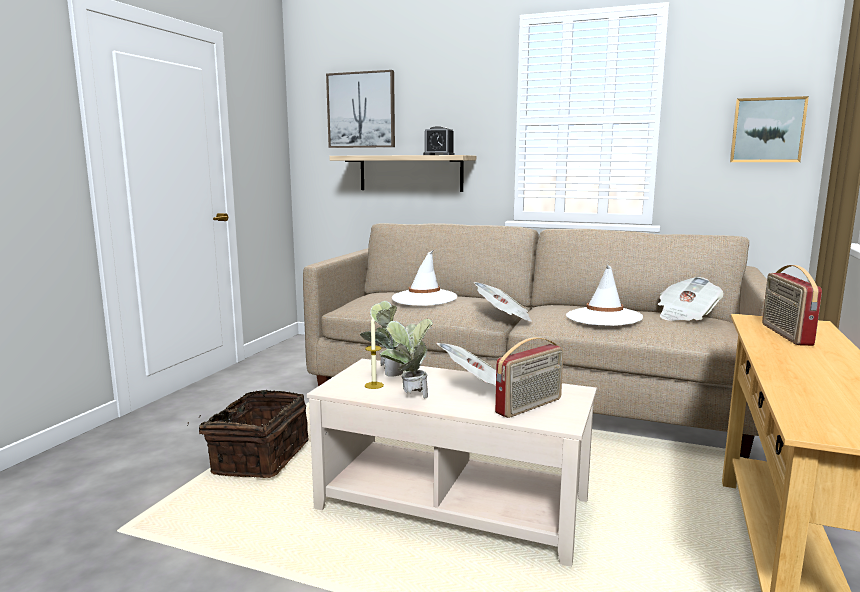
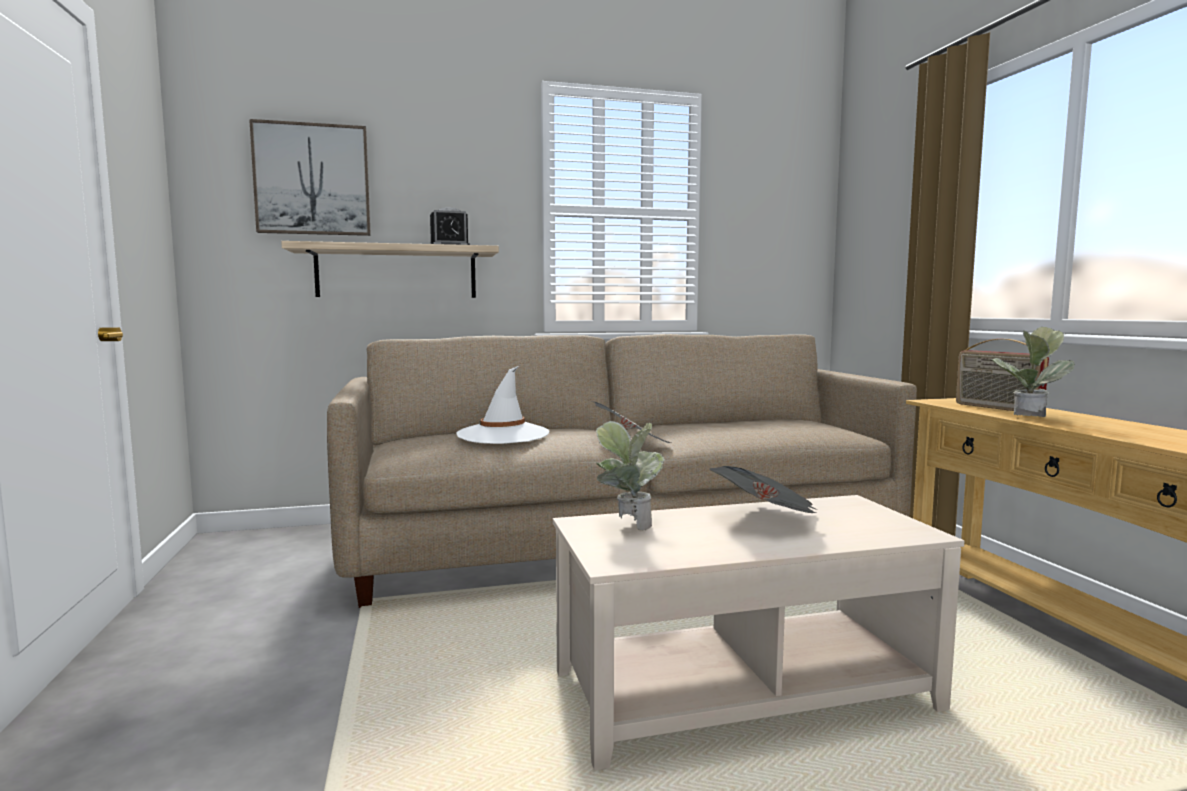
camera: 35 degrees left, 5 degrees down
basket [187,390,309,478] -> none
candle [365,317,384,389] -> none
potted plant [380,319,433,398] -> potted plant moved to [991,327,1075,417]
radio [495,337,563,418] -> none
white hat [566,265,643,326] -> none
newspaper [658,277,724,321] -> none
picture [730,96,809,162] -> none

